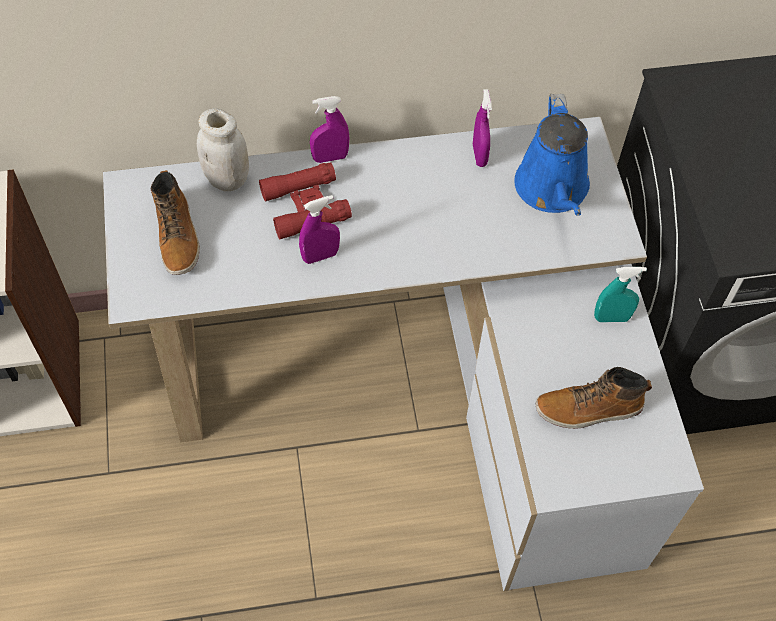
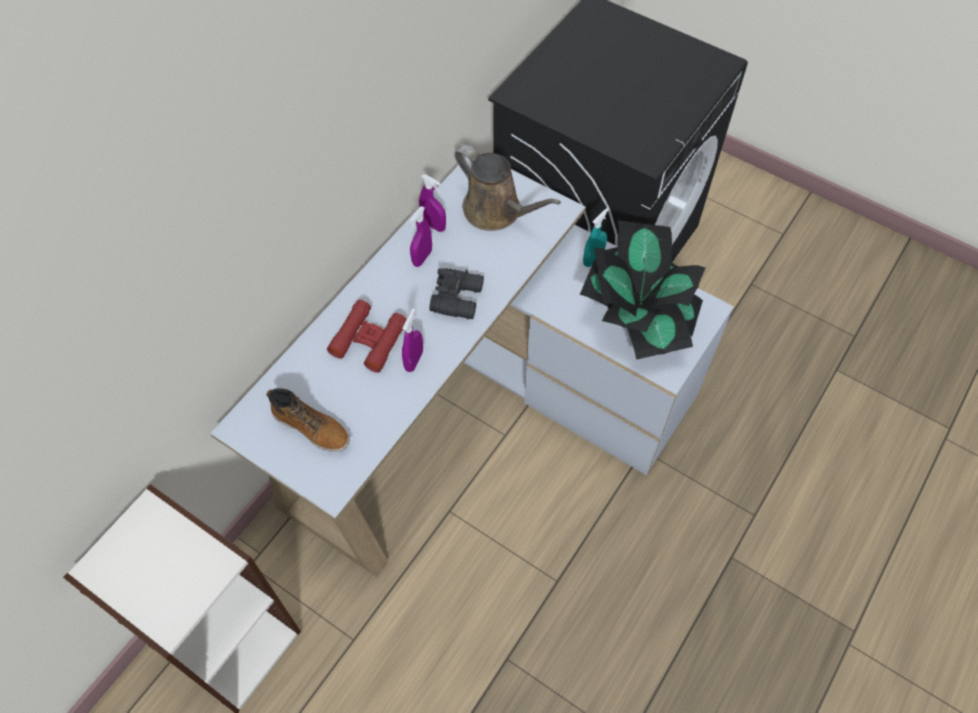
camera: 45 degrees left, 0 degrees up
white jar [197,108,249,191] -> none
purple spray bottle [310,96,349,163] -> purple spray bottle moved to [410,206,432,267]
blue watering can [514,94,590,215] -> brown watering can [454,145,561,231]
boot [536,367,652,429] -> potted plant [580,220,706,360]
none -> black binoculars [429,268,484,319]

